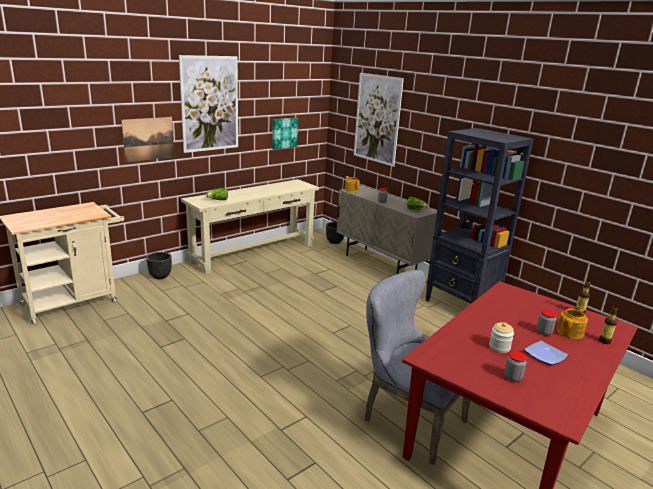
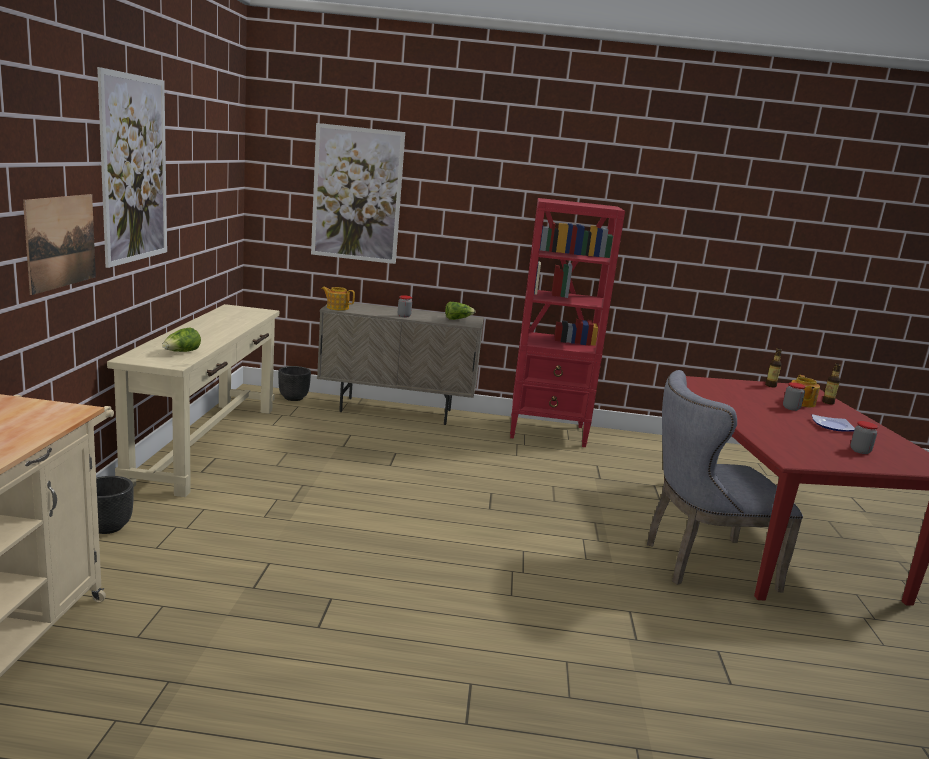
camera: 45 degrees left, 5 degrees down
picture [272,118,298,150] -> none
black bookcase [426,128,534,303] -> red bookcase [510,198,625,447]
jar [489,322,514,353] -> none

